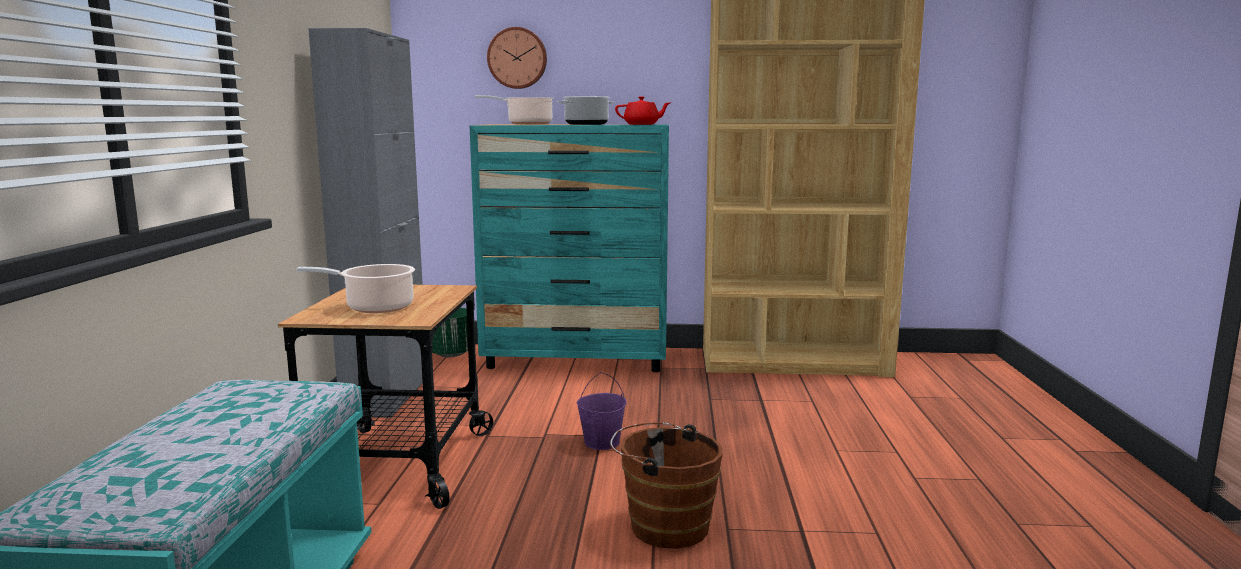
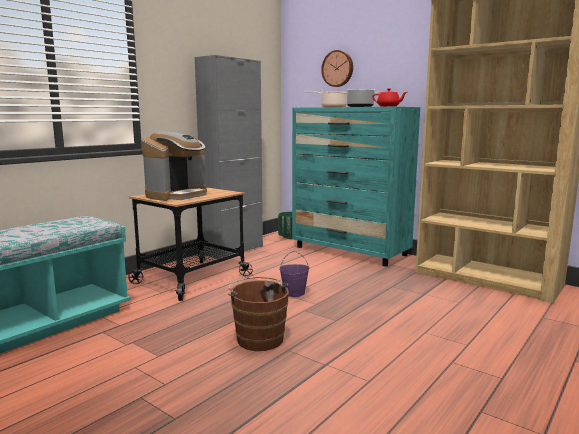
camera: 35 degrees right, 0 degrees up
cooking pot [297,264,415,313] -> coffee machine [142,132,207,201]

